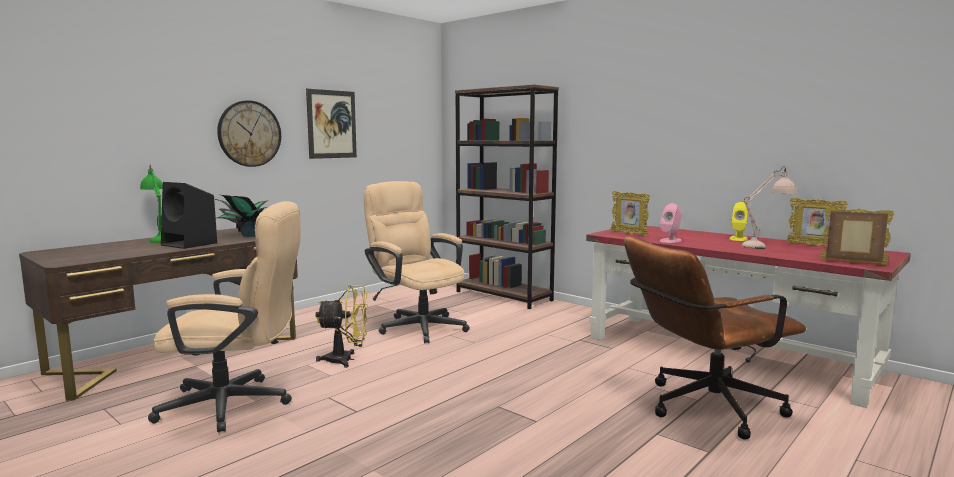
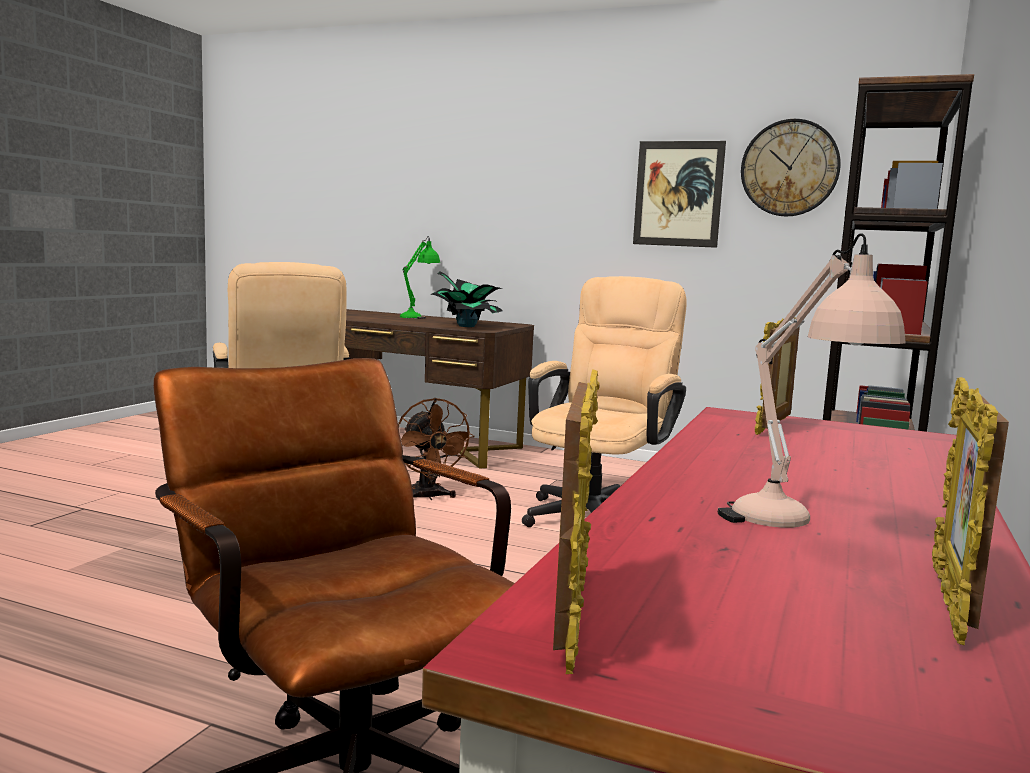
camera: 70 degrees right, 0 degrees up
black speaker [161,182,217,249] -> none
wall clock [217,100,281,167] -> wall clock moved to [741,119,841,216]
yellow fan [316,285,368,368] -> brown fan [398,398,474,500]
pink speaker [660,203,682,243] -> none
yellow speaker [729,202,748,241] -> none

